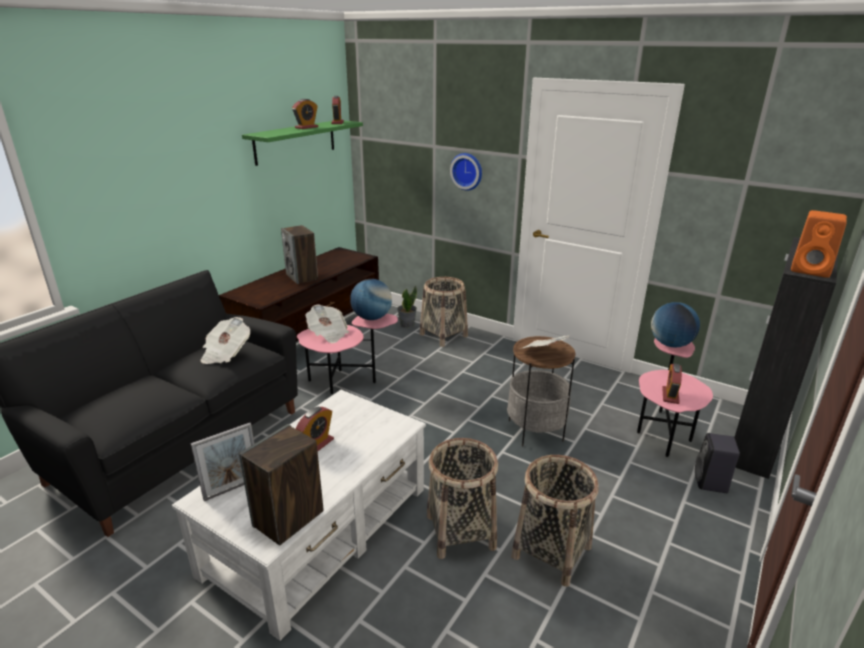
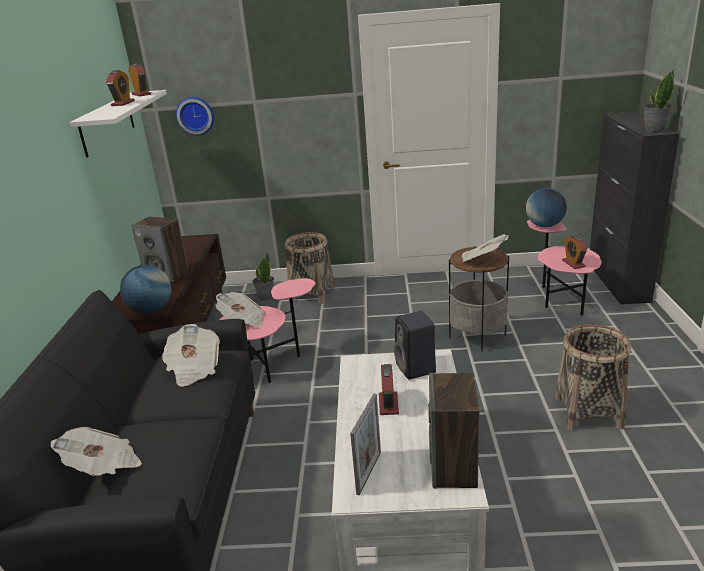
camera: 30 degrees left, 0 degrees up
green shelf [242,121,363,166] -> white shelf [70,90,167,158]
globe [350,279,392,320] -> globe moved to [120,265,171,314]
basket [427,438,498,559] -> none
wall clock [450,153,482,191] -> wall clock moved to [176,97,214,136]
black speaker [695,433,740,493] -> black speaker moved to [394,311,436,380]
orange speaker [791,210,847,278] -> potted plant [643,70,674,133]
none -> newspaper [50,427,142,476]

